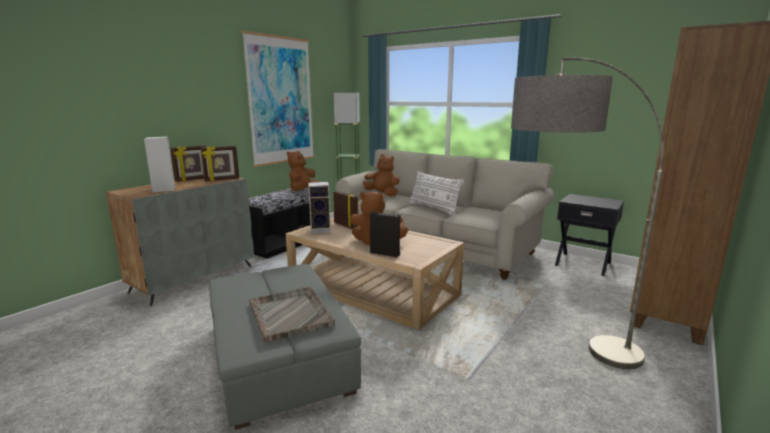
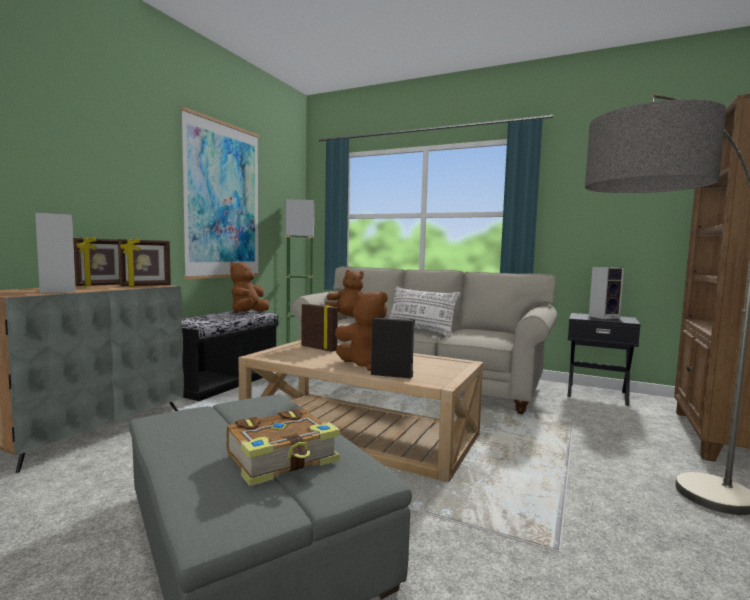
camera: 10 degrees left, 10 degrees down
grey tray [249,286,335,342] -> book [226,409,340,486]
speaker [308,182,331,233] -> speaker moved to [589,267,624,319]

